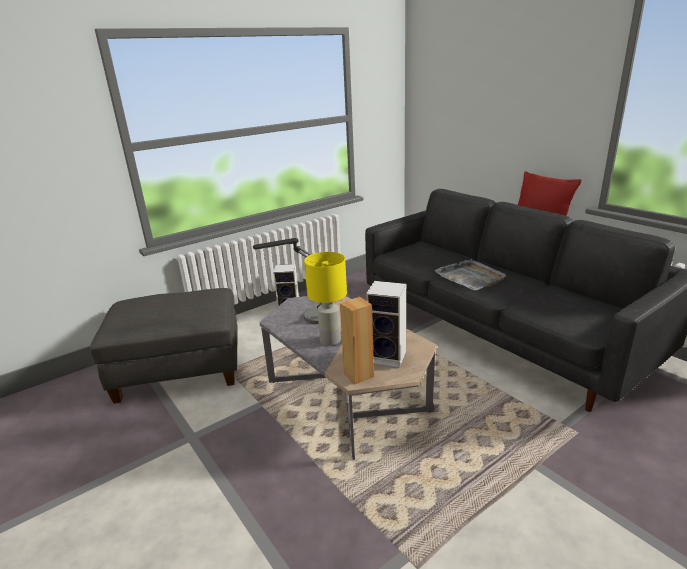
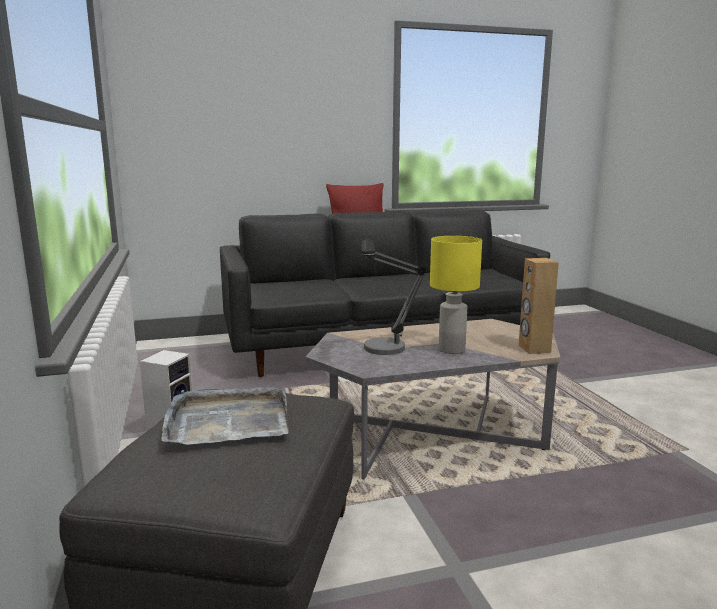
camera: 70 degrees left, 10 degrees down
speaker [366,281,406,368] -> none
grey tray [435,259,506,290] -> grey tray moved to [161,386,289,445]

